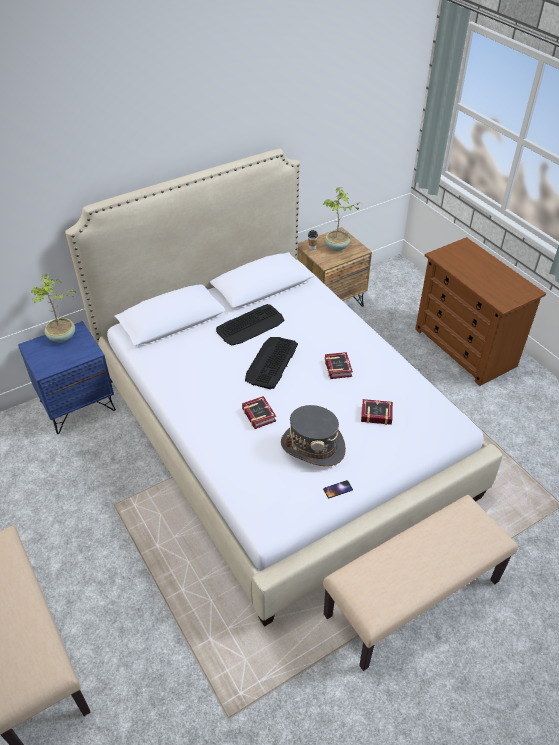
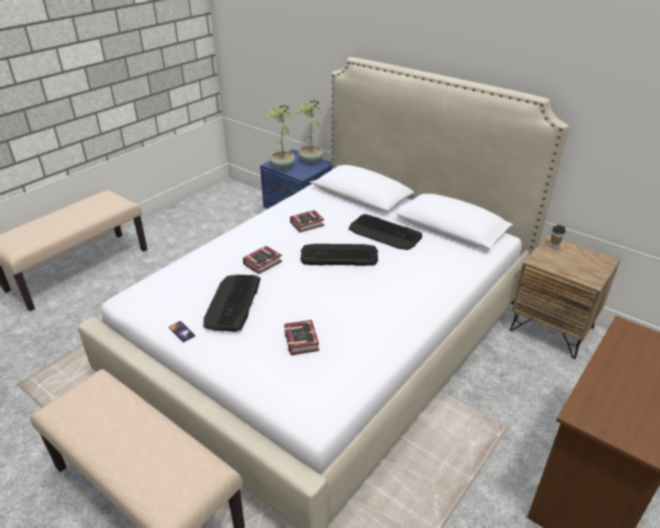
camera: 70 degrees right, 10 degrees down
grey hat [281,405,346,466] -> keyboard [203,274,261,332]
potted plant [323,187,362,251] -> potted plant moved to [263,104,295,170]
book [325,352,353,379] -> book moved to [290,210,324,232]

